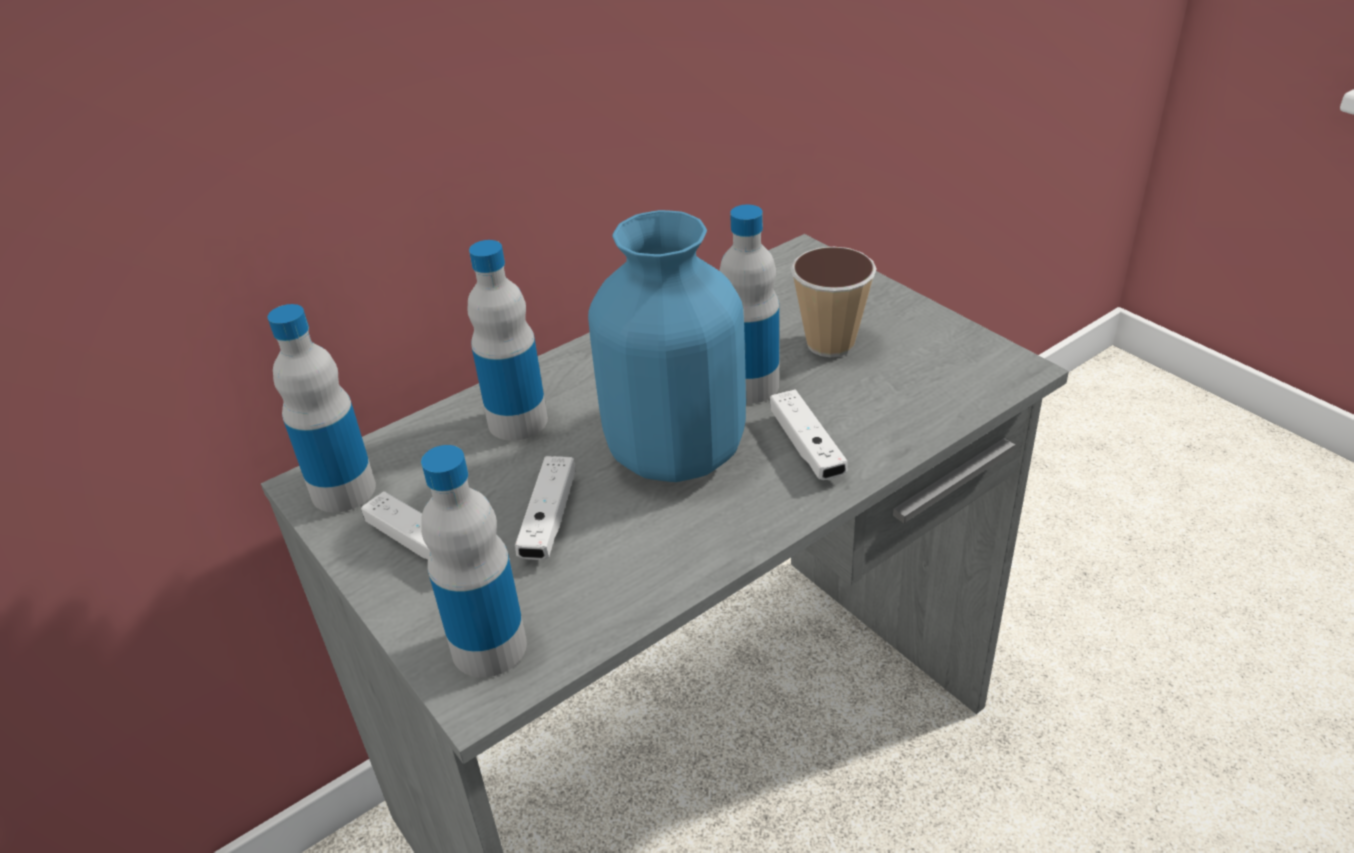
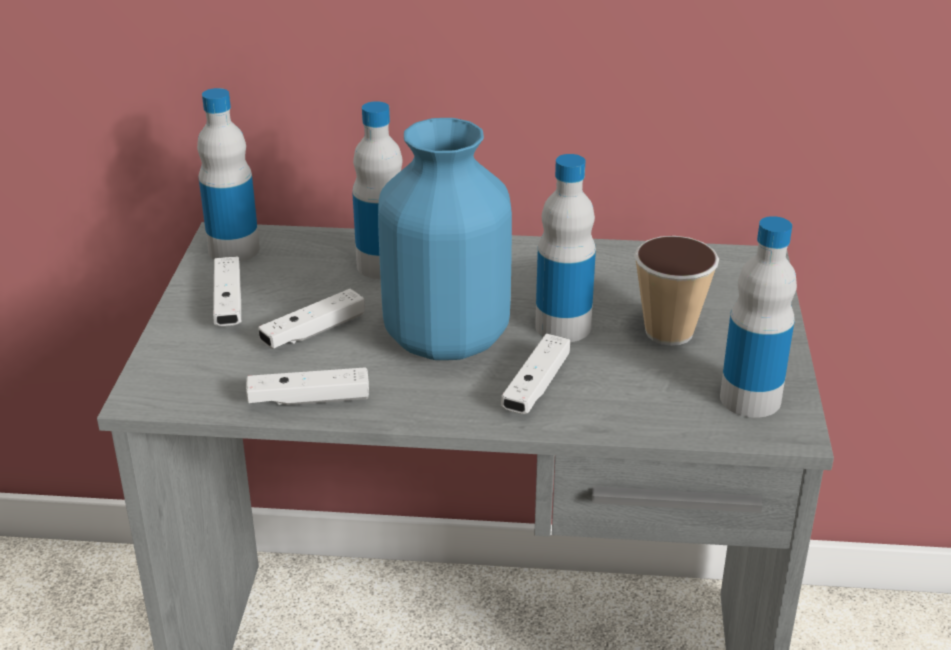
camera: 40 degrees right, 5 degrees down
bottle [421,445,527,677] -> bottle moved to [720,216,797,418]
none -> white game controller [246,367,369,405]

